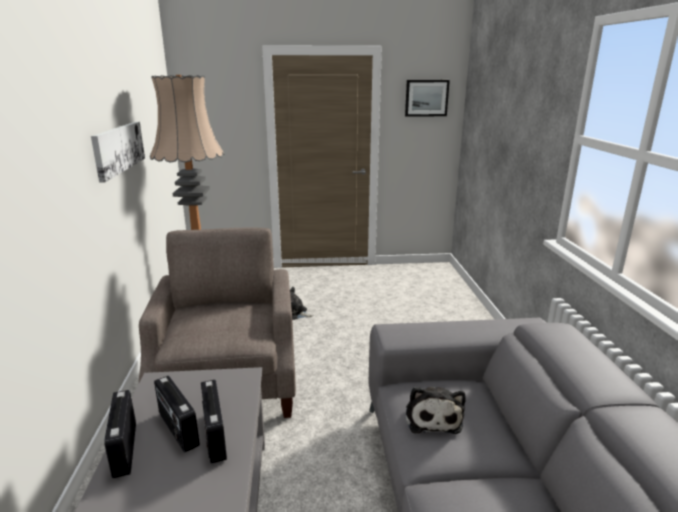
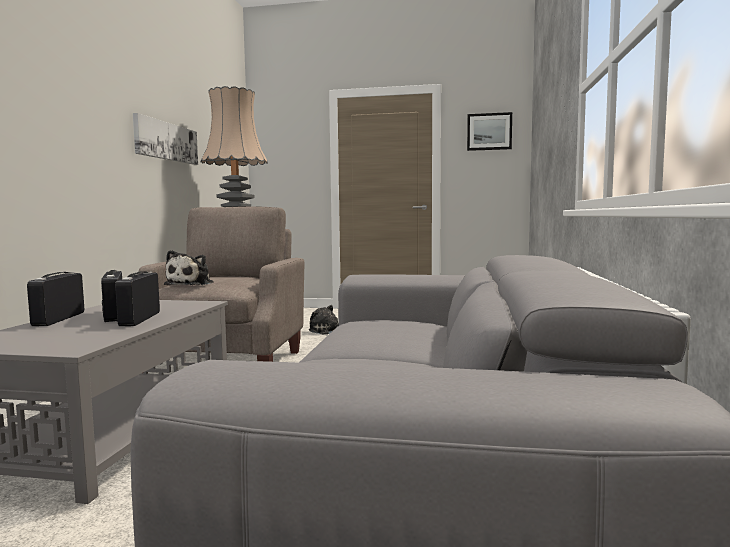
camera: 15 degrees right, 15 degrees down
plush toy [406,387,466,434] -> plush toy moved to [164,250,214,285]

